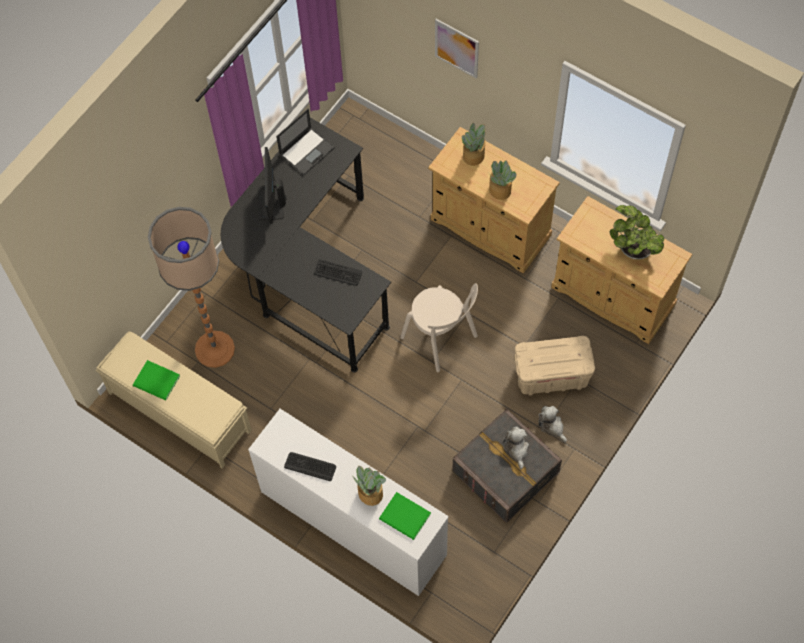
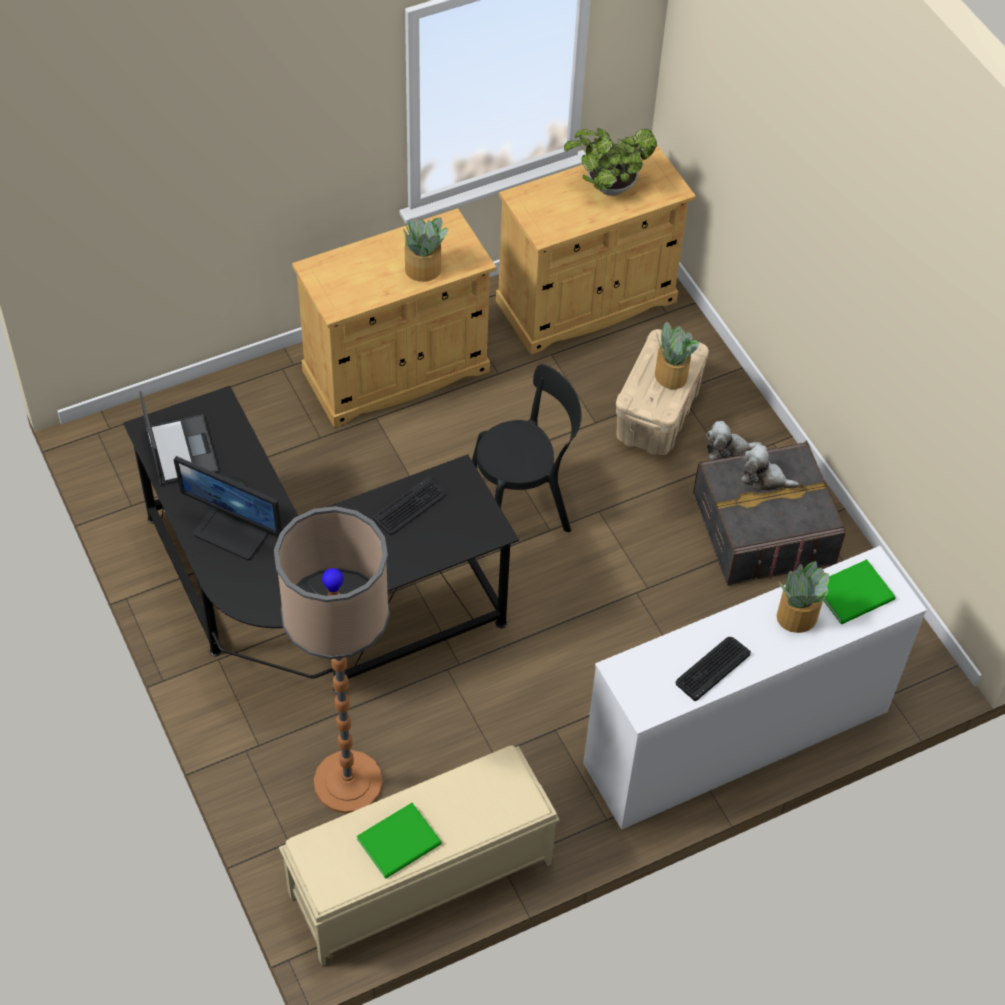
camera: 65 degrees left, 10 degrees down
beige chair [400,283,478,372] -> black chair [472,364,581,532]
picture [435,19,479,79] -> none
potted plant [462,123,486,166] -> potted plant moved to [655,321,699,389]

